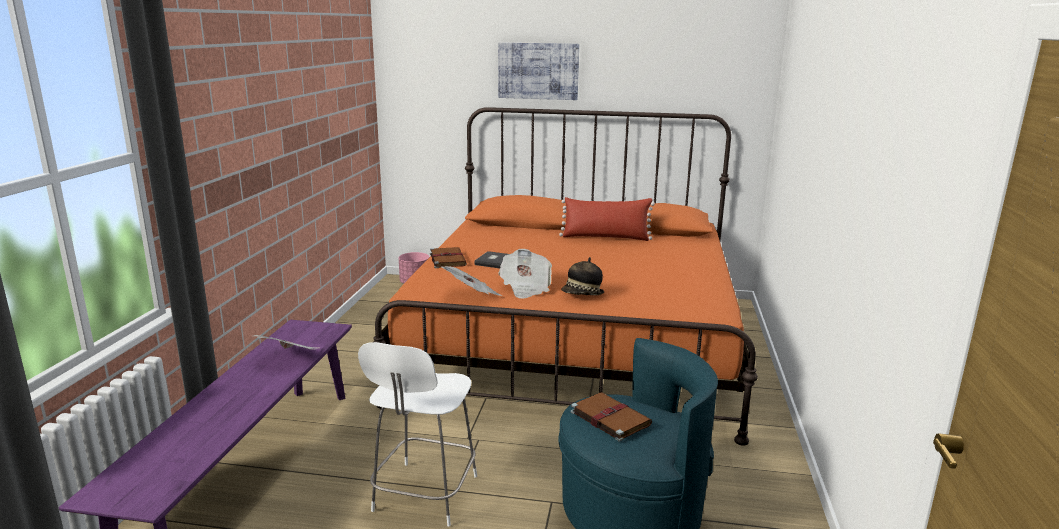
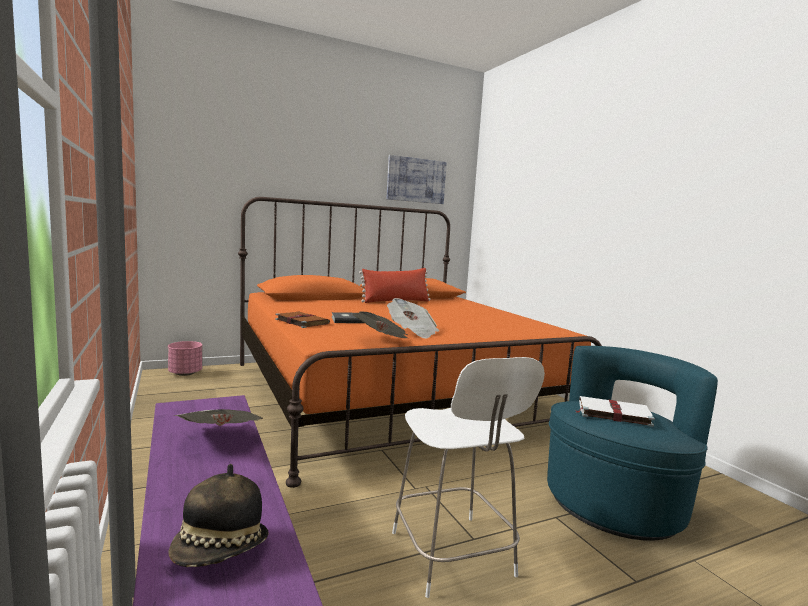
camera: 35 degrees left, 10 degrees down
picture [498,42,579,100] -> picture moved to [386,155,447,204]
hat [561,257,604,295] -> hat moved to [168,464,268,567]
brown book [571,392,652,441] -> white book [577,396,655,427]

